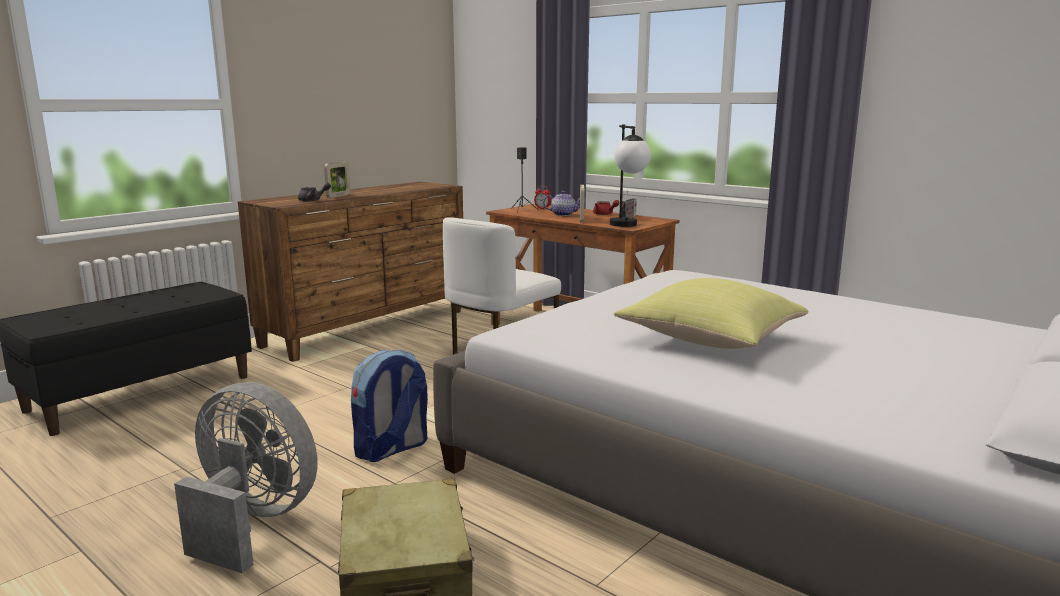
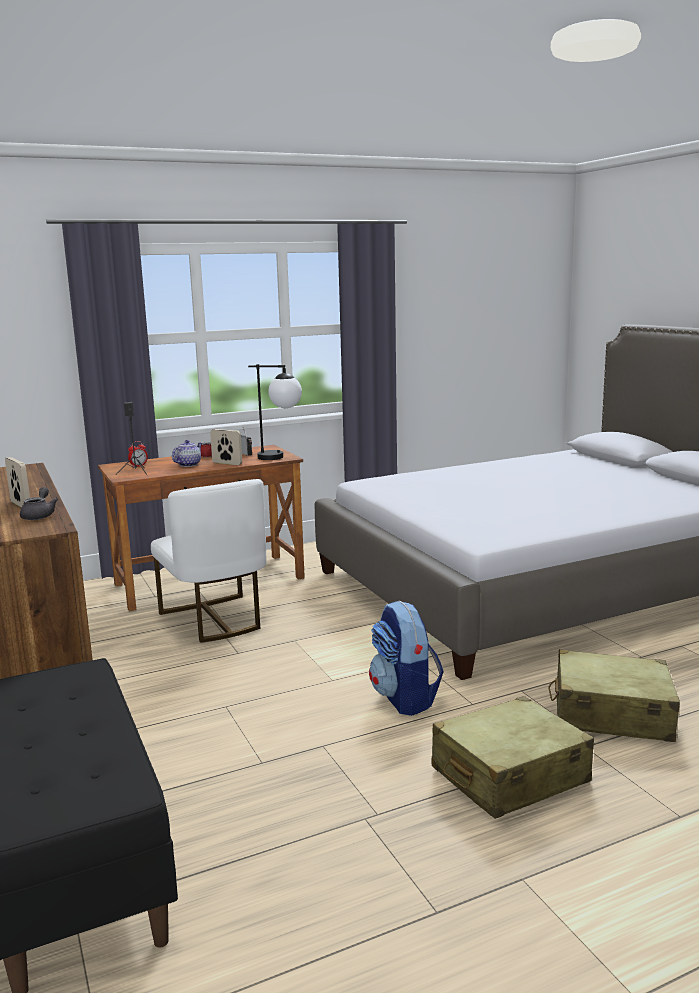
camera: 65 degrees left, 0 degrees up
grey fan [174,382,317,573] -> beige suitcase [432,696,594,819]
yellow pillow [614,278,809,349] -> none

